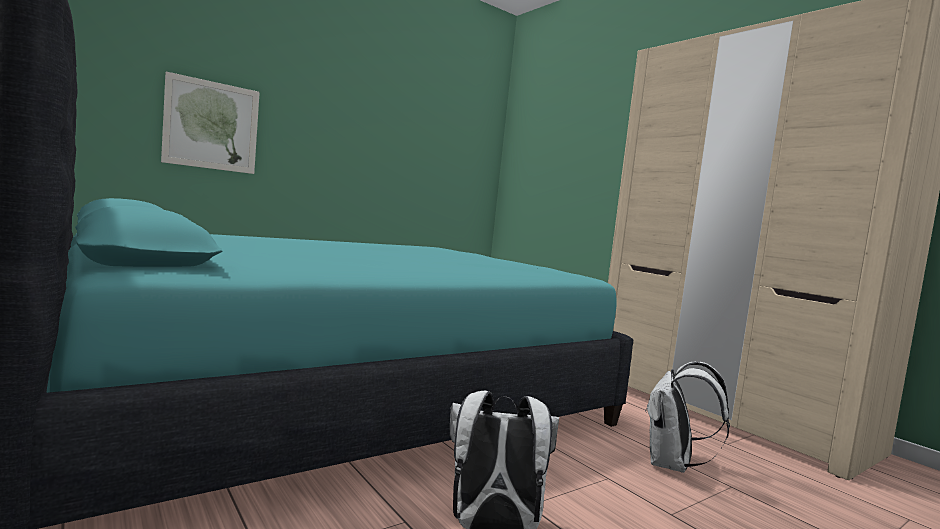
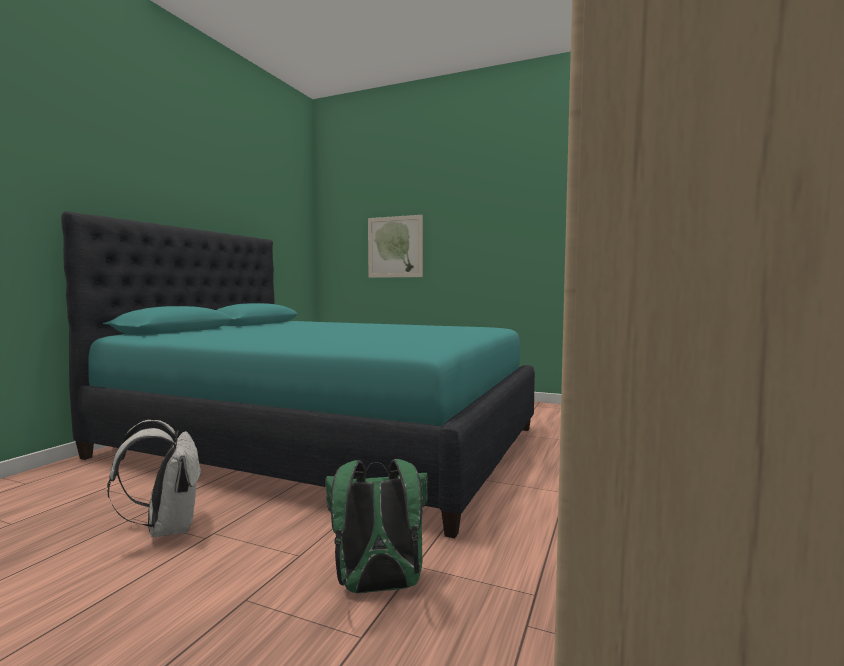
camera: 60 degrees right, 0 degrees up
white backpack [645,362,730,473] -> green backpack [325,459,428,593]

